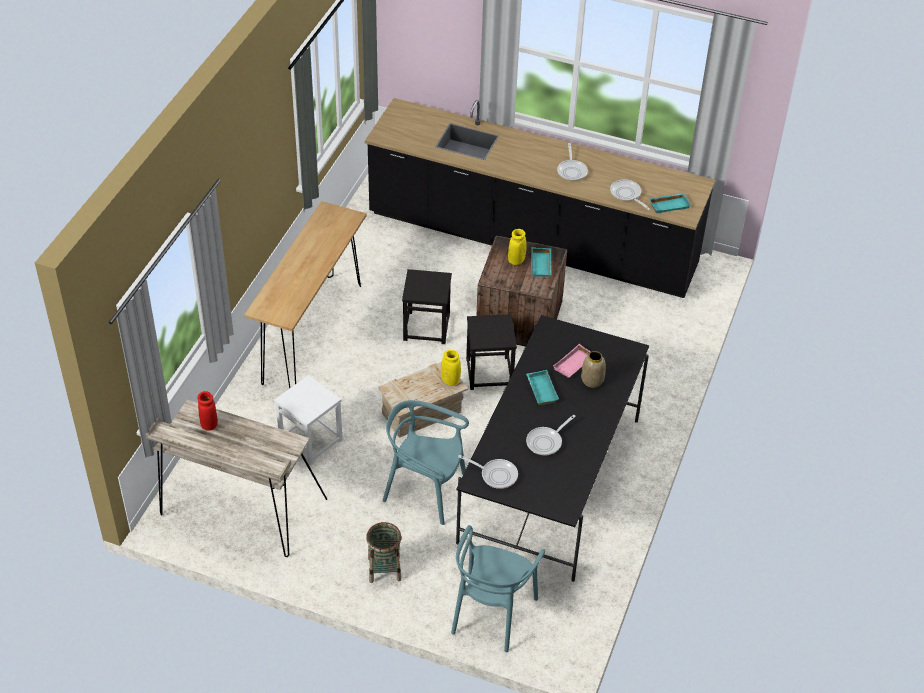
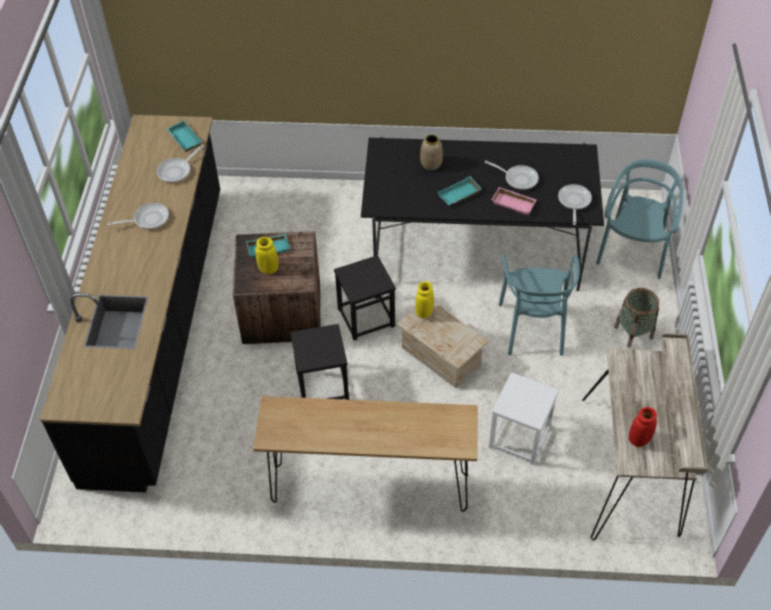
camera: 105 degrees left, 5 degrees up
turquoise chair [451,525,546,652] -> turquoise chair turned 75 degrees counterclockwise [596,159,683,279]
pink tray [553,344,591,377] -> pink tray moved to [492,187,536,215]

